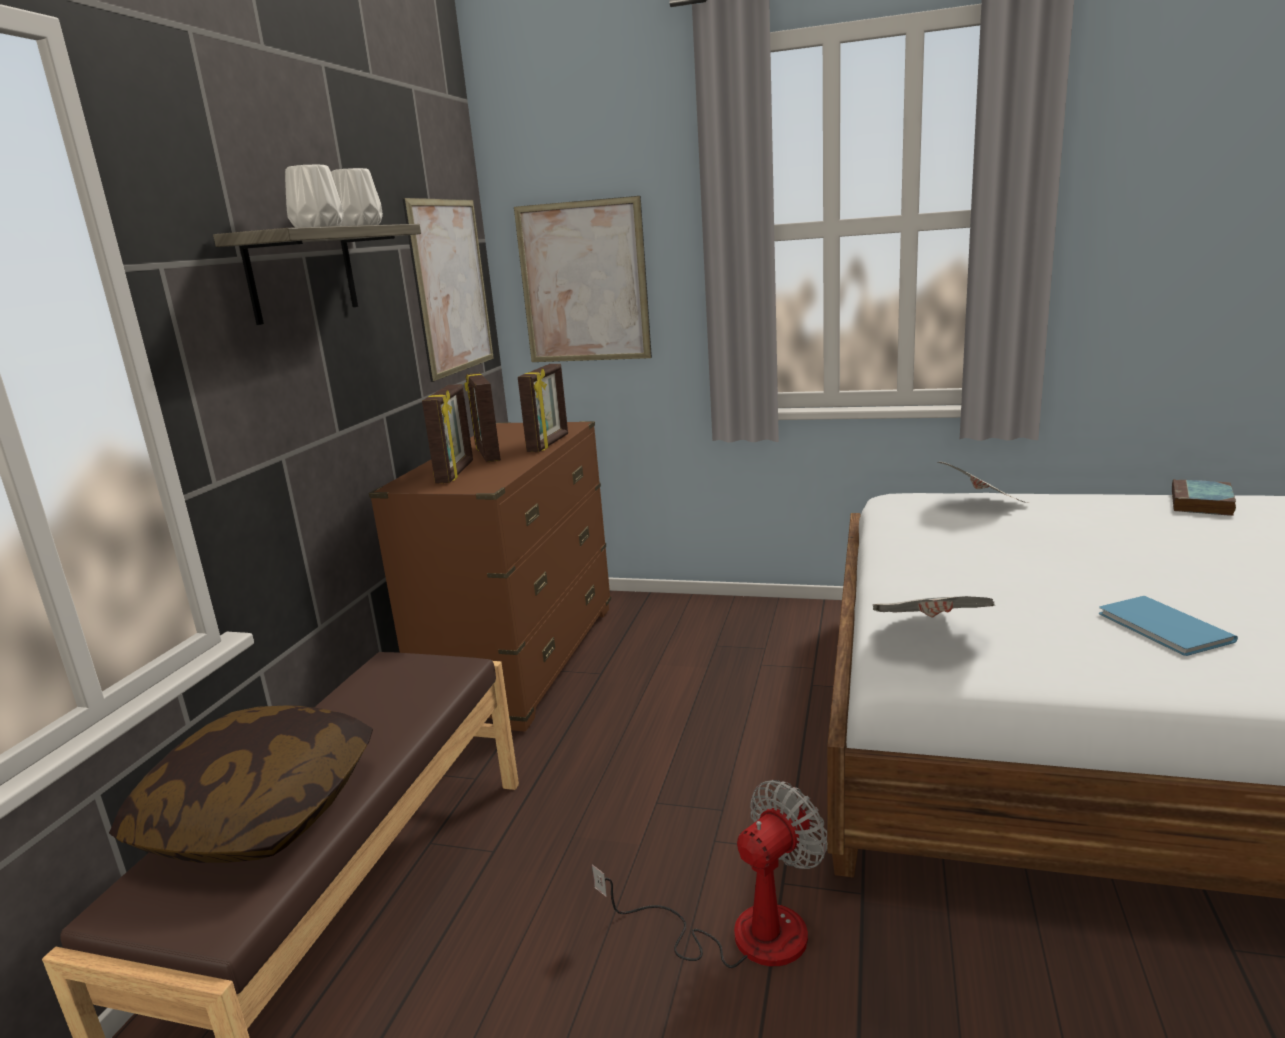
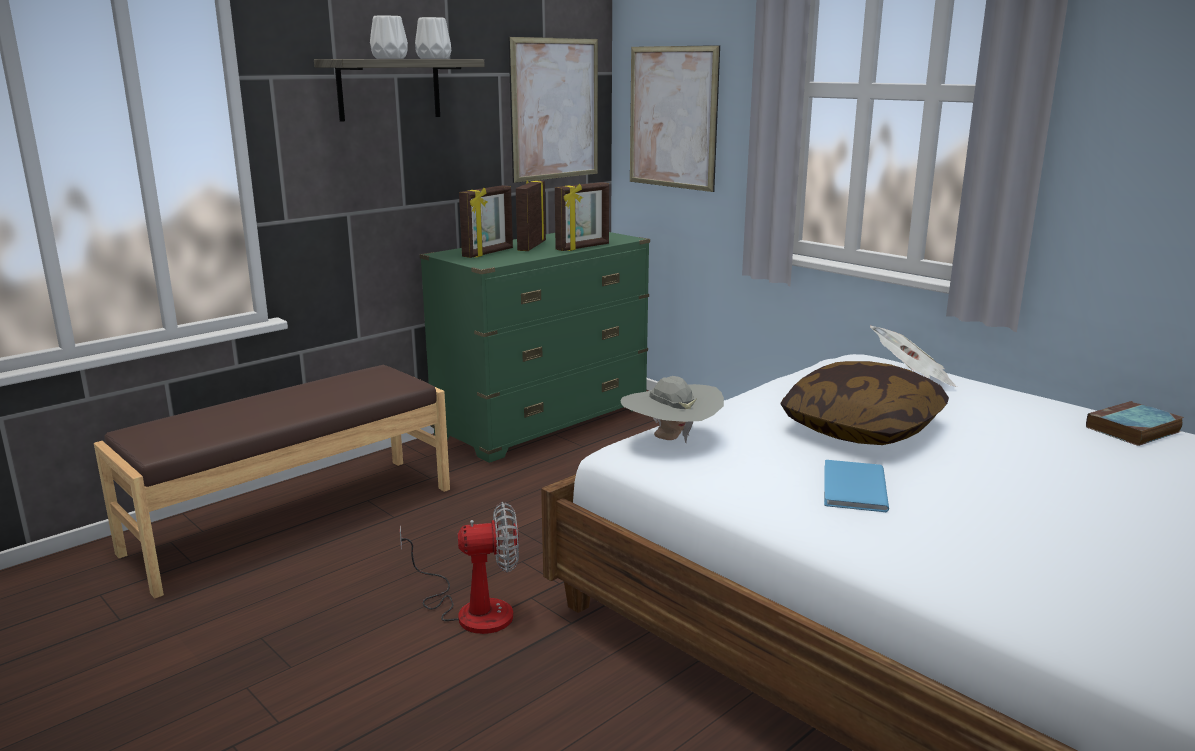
camera: 30 degrees right, 0 degrees up
pillow [109,706,373,863] -> pillow moved to [780,361,949,445]
brown dresser [369,421,611,732] -> green dresser [420,232,650,463]
newspaper [873,596,995,618] -> grey hat [620,376,724,443]

